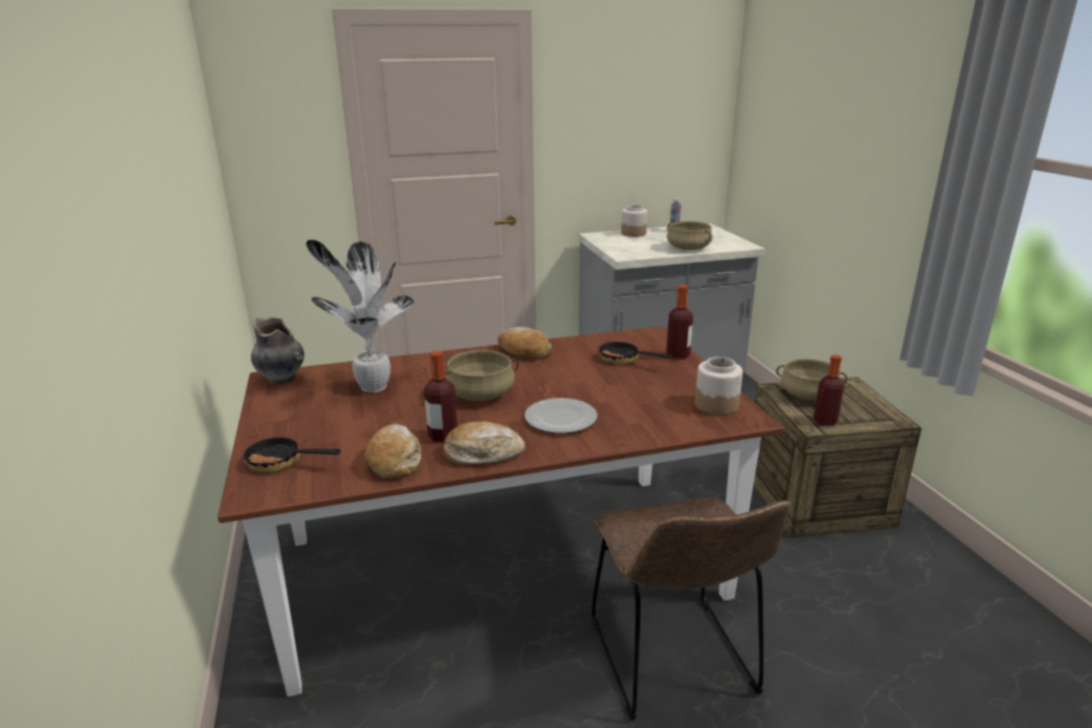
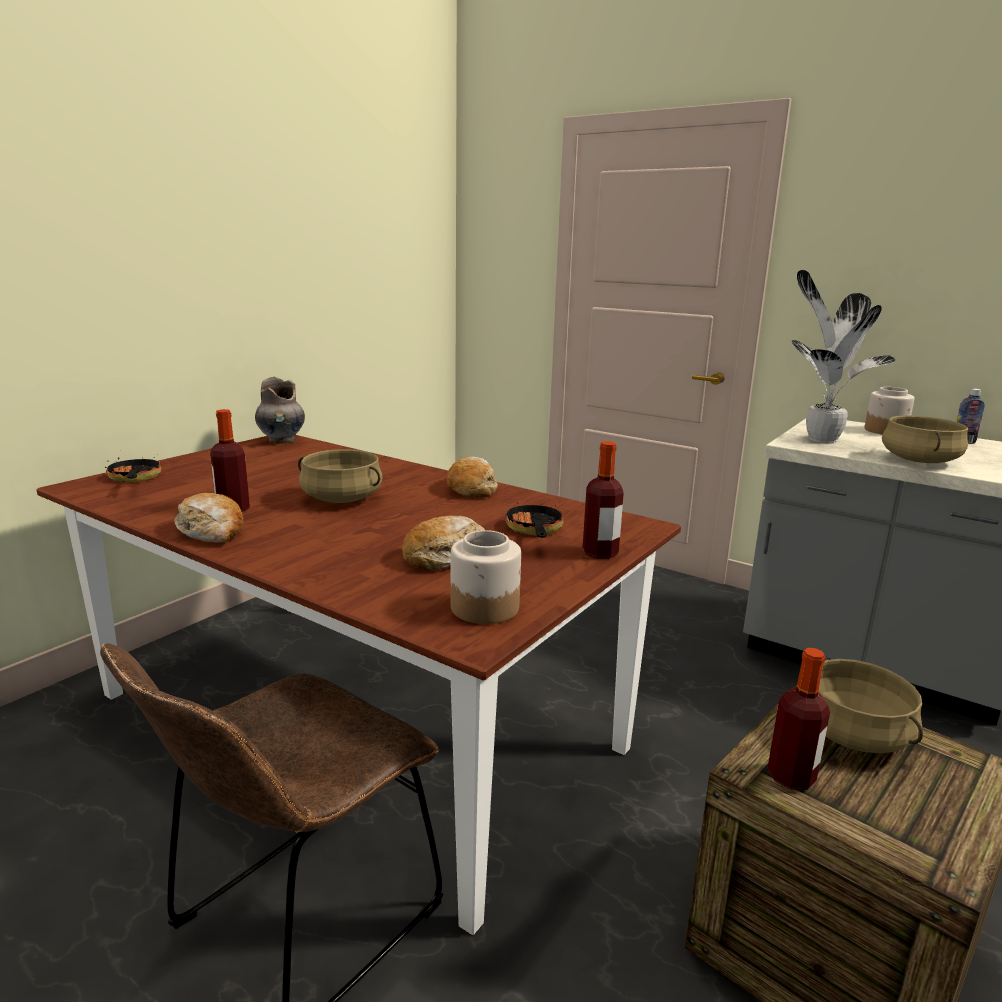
camera: 50 degrees right, 5 degrees down
potted plant [306,240,414,393] -> potted plant moved to [791,270,895,444]
bread [365,424,421,479] -> bread moved to [402,515,485,571]
plate [525,398,597,433] -> none

